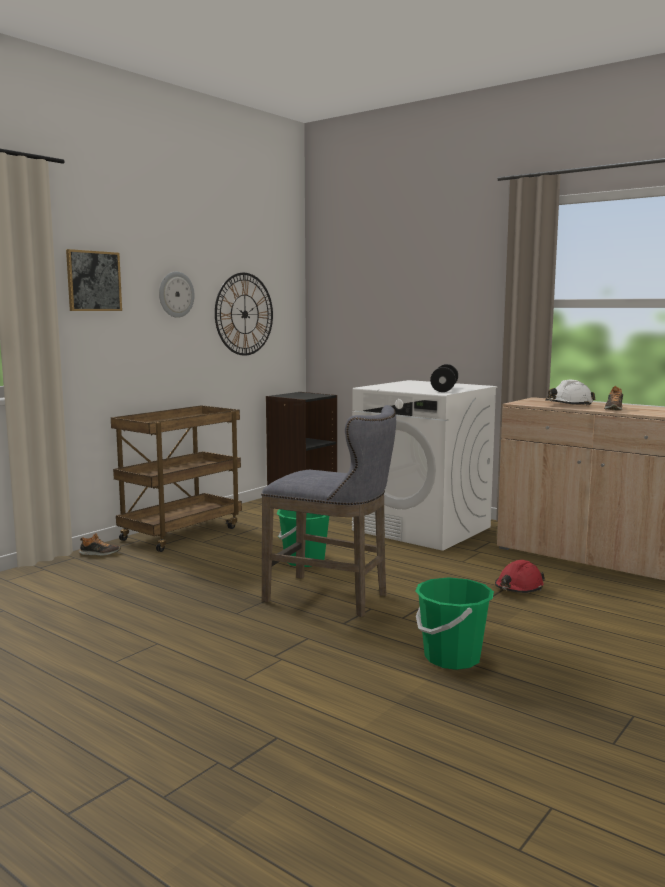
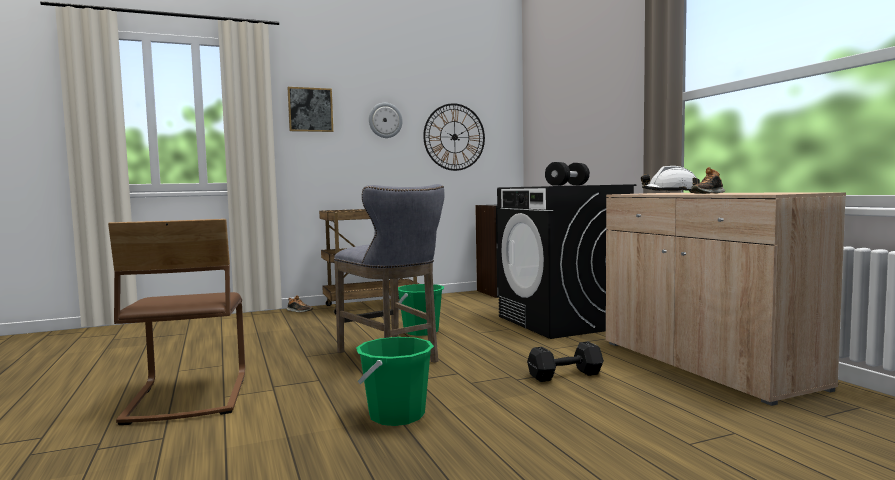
camera: 30 degrees right, 5 degrees down
white washing machine [352,380,498,551] -> black washing machine [497,184,637,339]
red hard hat [495,560,545,593] -> black dumbbell [527,341,604,382]
none -> brown chair [108,219,245,425]

